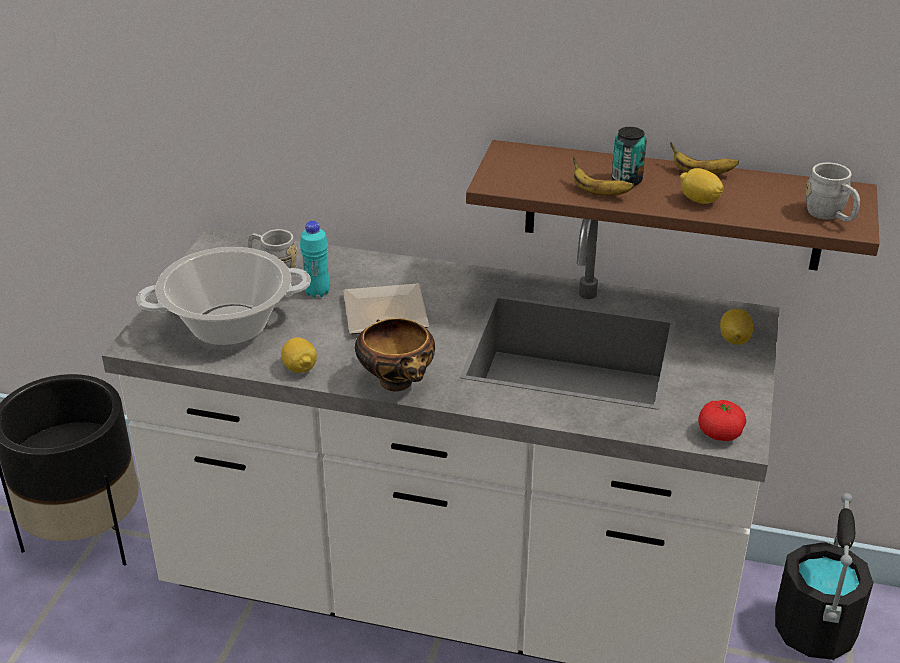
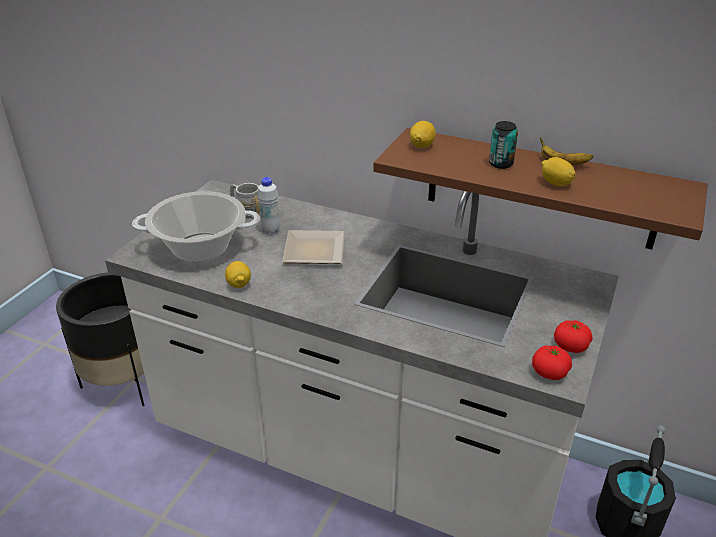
camera: 10 degrees right, 0 degrees up
turquoise bottle [300,221,330,298] -> white bottle [258,177,280,234]
bowl [355,318,435,392] -> none
banana [573,157,635,196] -> none
lemon [720,309,753,345] -> lemon moved to [410,121,436,148]
grey mug [806,162,860,222] -> none
none -> tomato [554,320,592,353]

